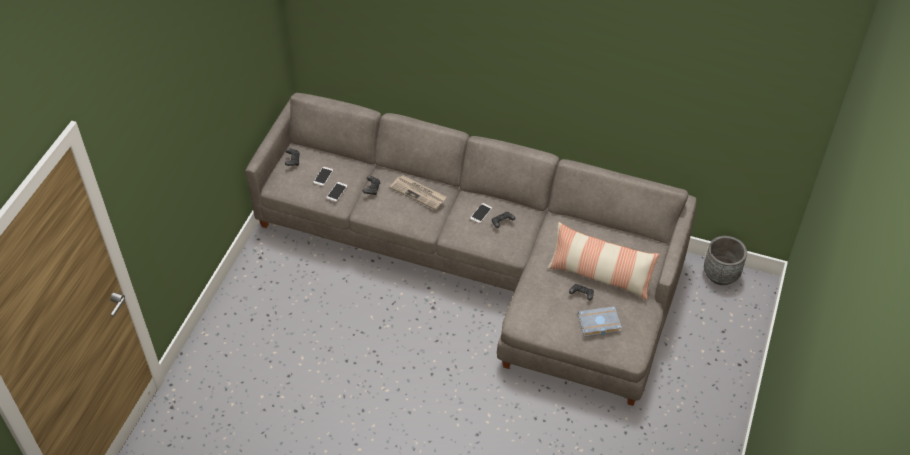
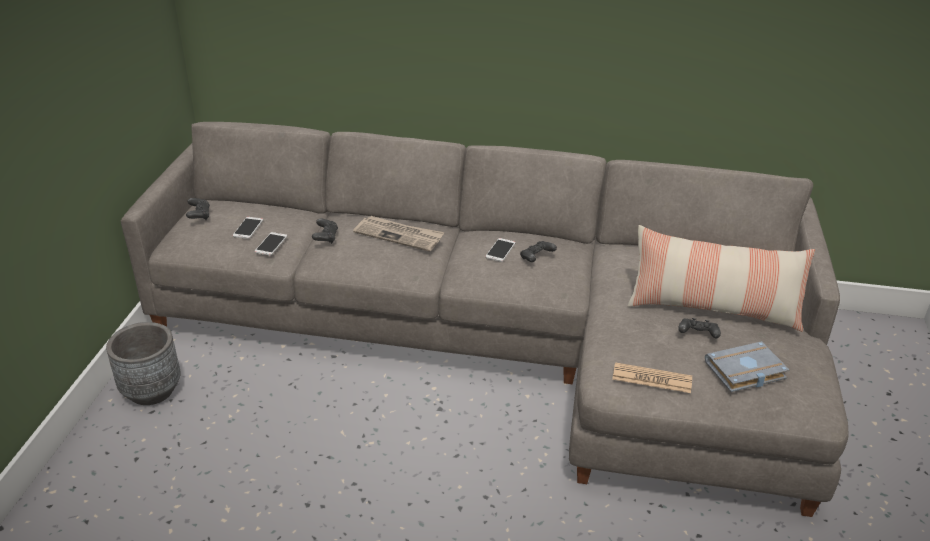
camera: 10 degrees left, 15 degrees down
grey planter [704,236,747,285] -> grey planter moved to [106,322,181,405]
none -> newspaper [612,362,692,393]

